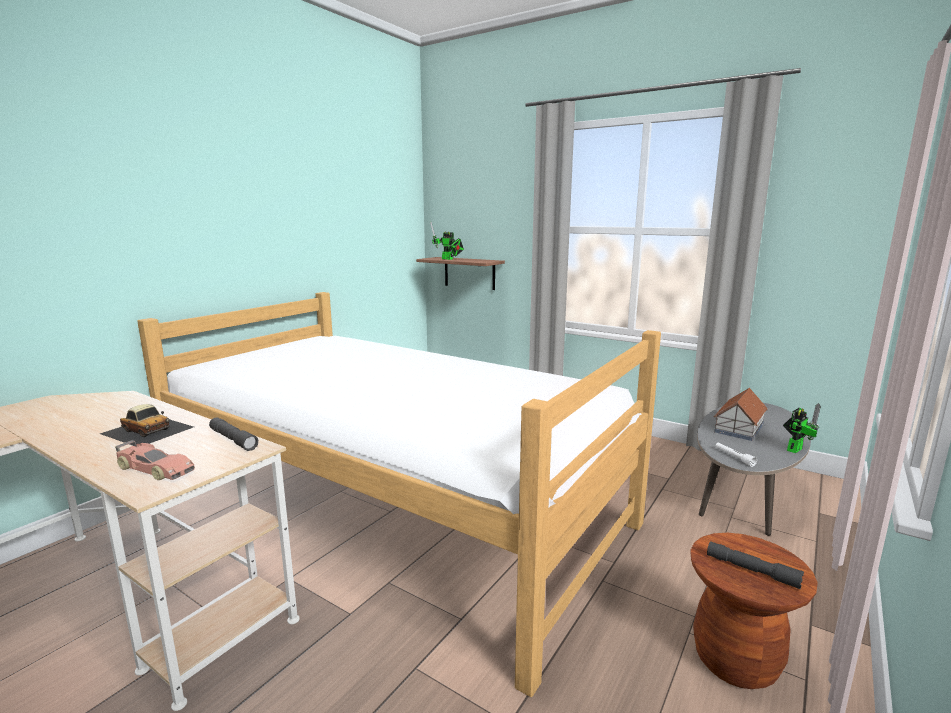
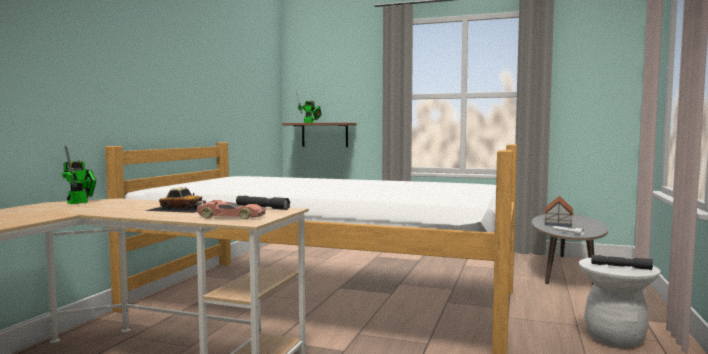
camera: 15 degrees left, 10 degrees down
brown stool [690,533,818,689] -> white stool [579,258,661,348]
toy robot [783,403,821,453] -> toy robot moved to [62,145,96,204]

